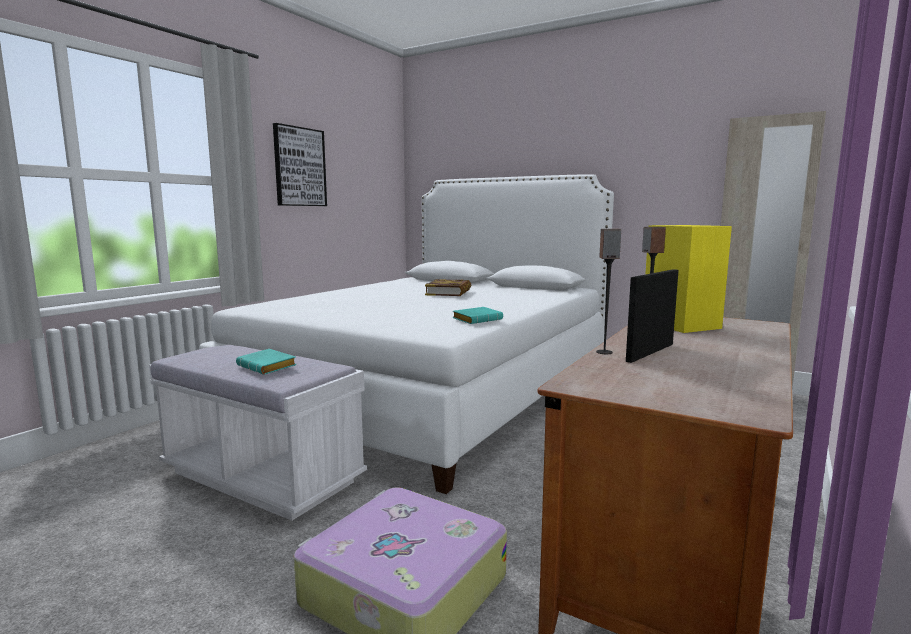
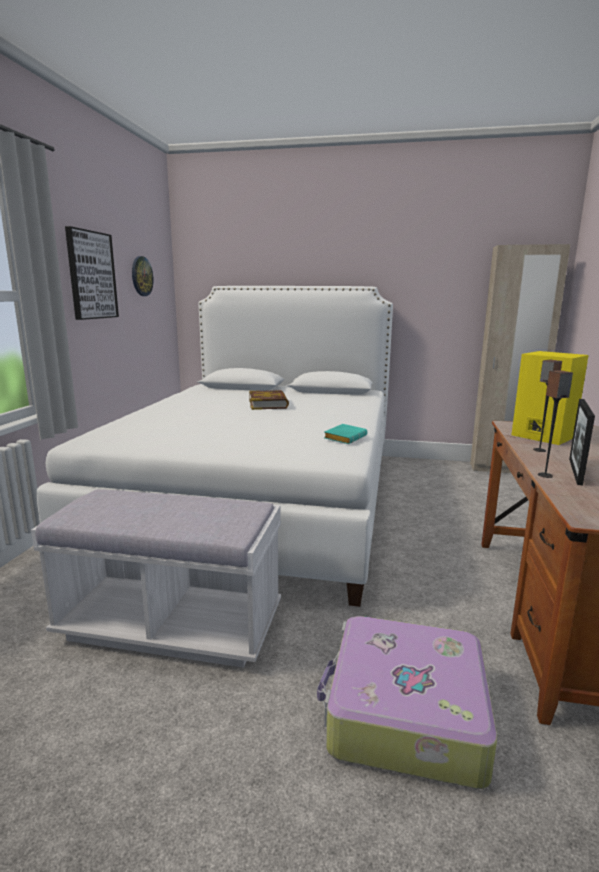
camera: 20 degrees left, 5 degrees up
turquoise book [236,349,297,375] -> none
none -> wall clock [132,256,154,296]

